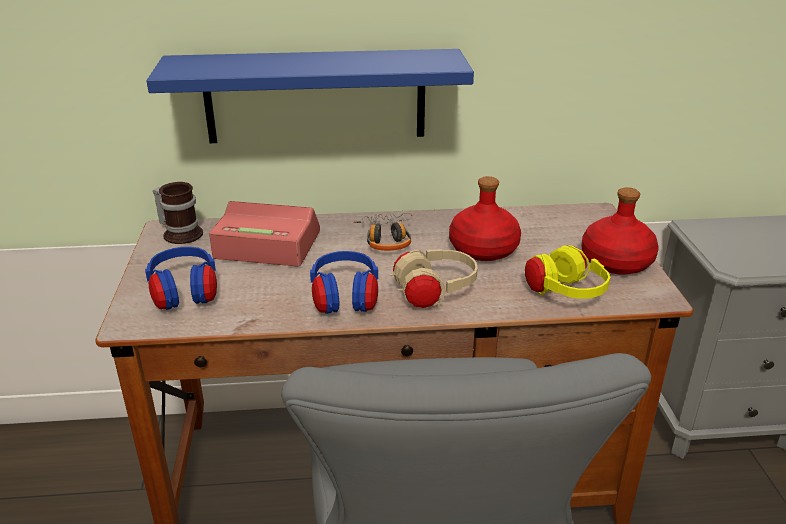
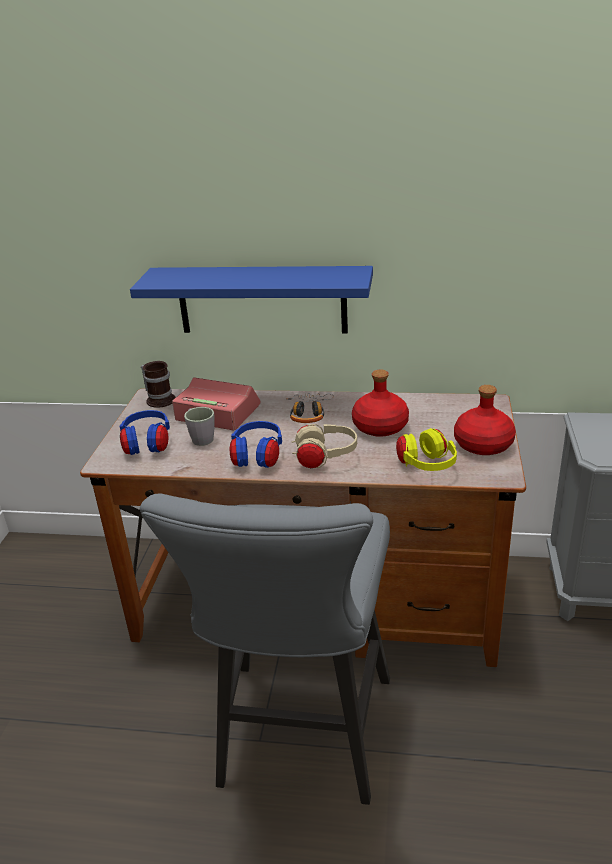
camera: 15 degrees right, 0 degrees up
none -> grey mug [184,407,215,446]

